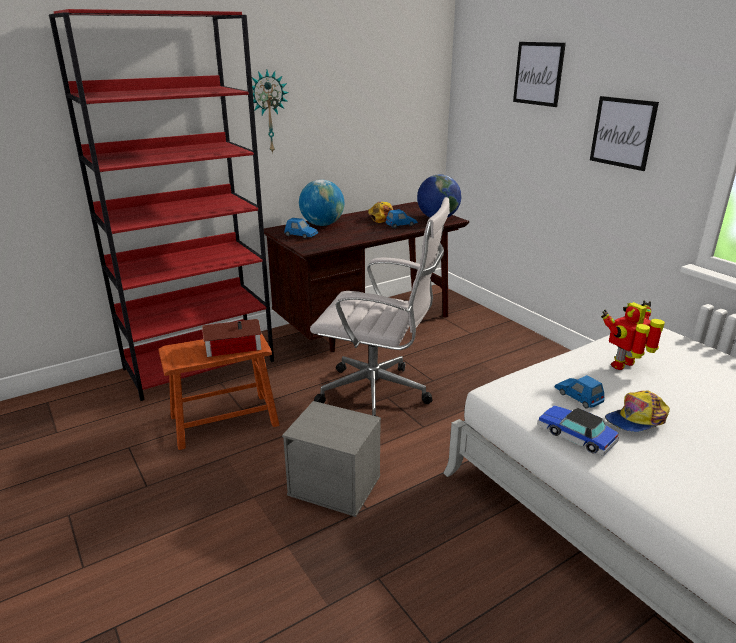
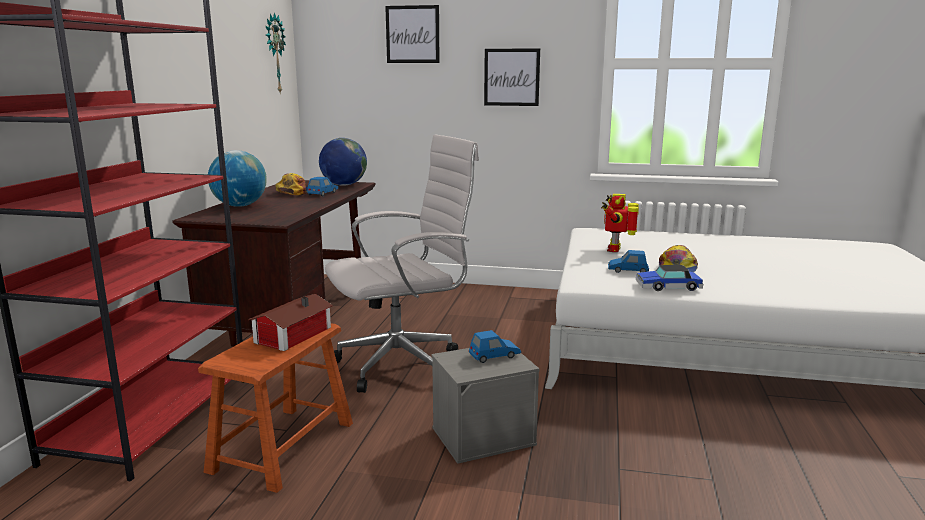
camera: 45 degrees left, 10 degrees down
wall clock [252,70,289,154] -> wall clock moved to [266,12,286,93]
blue toy car [284,218,318,239] -> blue toy car moved to [469,330,521,363]

